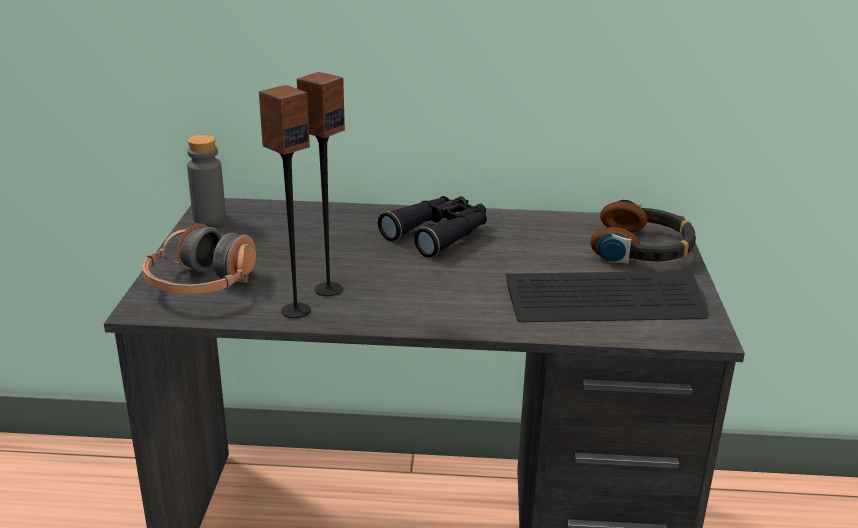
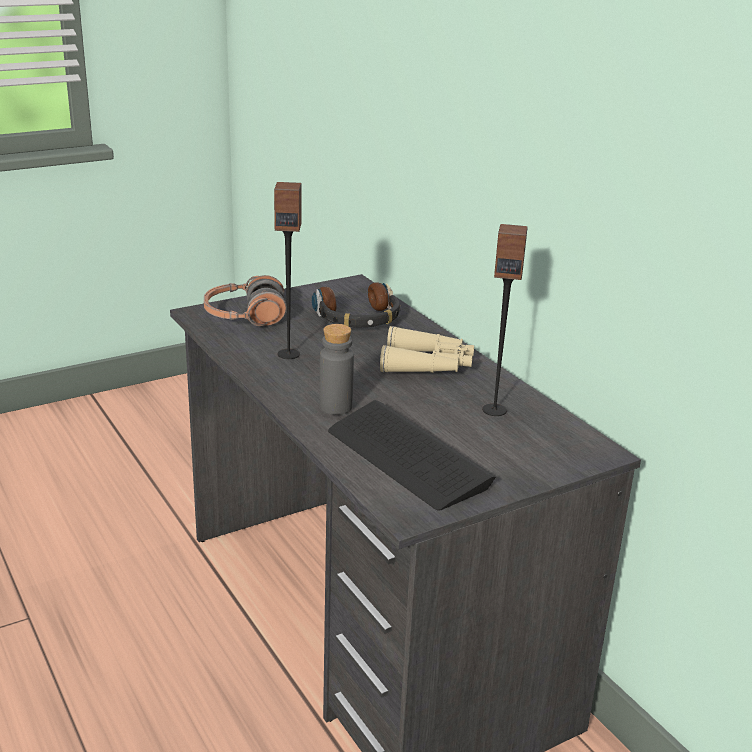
camera: 55 degrees right, 0 degrees up
grey bottle [187,135,226,225] -> grey bottle moved to [319,324,354,415]
speaker [259,85,311,318] -> speaker moved to [482,224,528,416]
black binoculars [378,196,487,258] -> beige binoculars [380,326,474,373]
headphones [590,199,696,264] -> headphones moved to [312,282,400,327]

